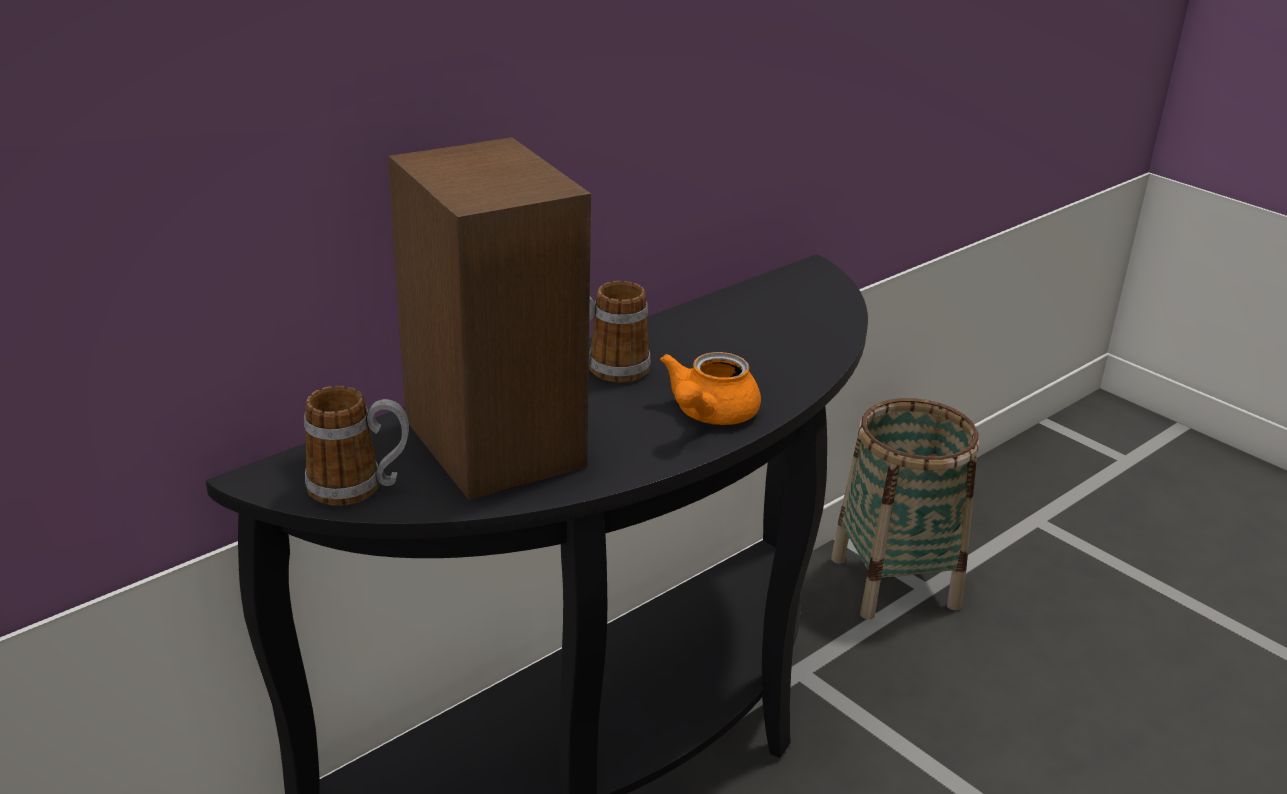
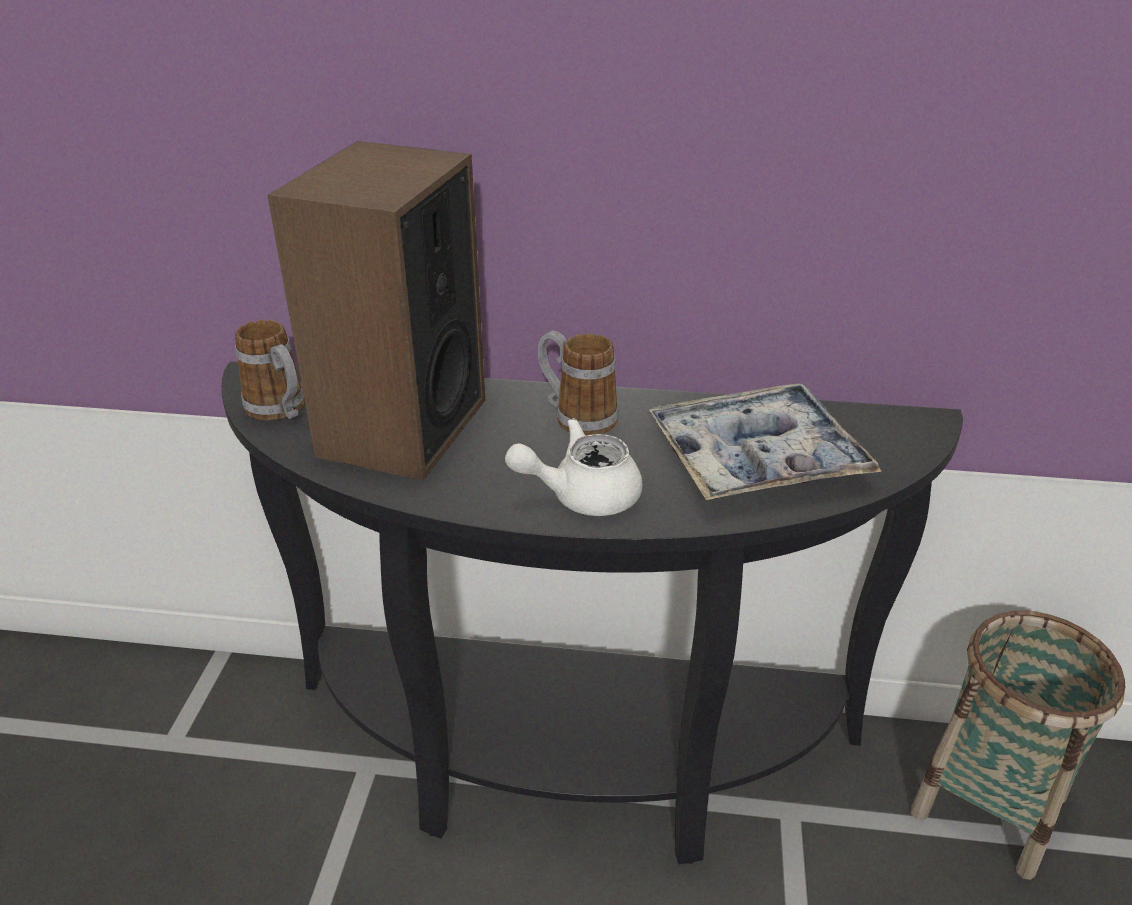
camera: 50 degrees right, 5 degrees up
orange teapot [660,352,761,425] -> white teapot [505,418,642,516]
none -> tray [649,384,882,500]

